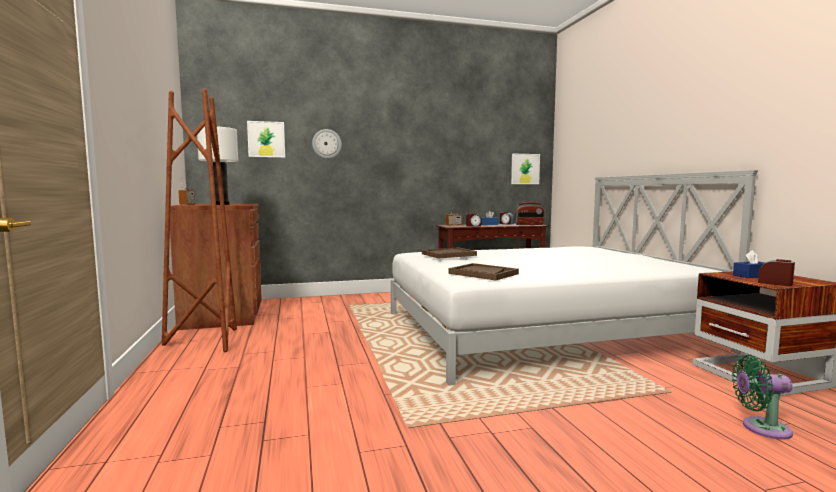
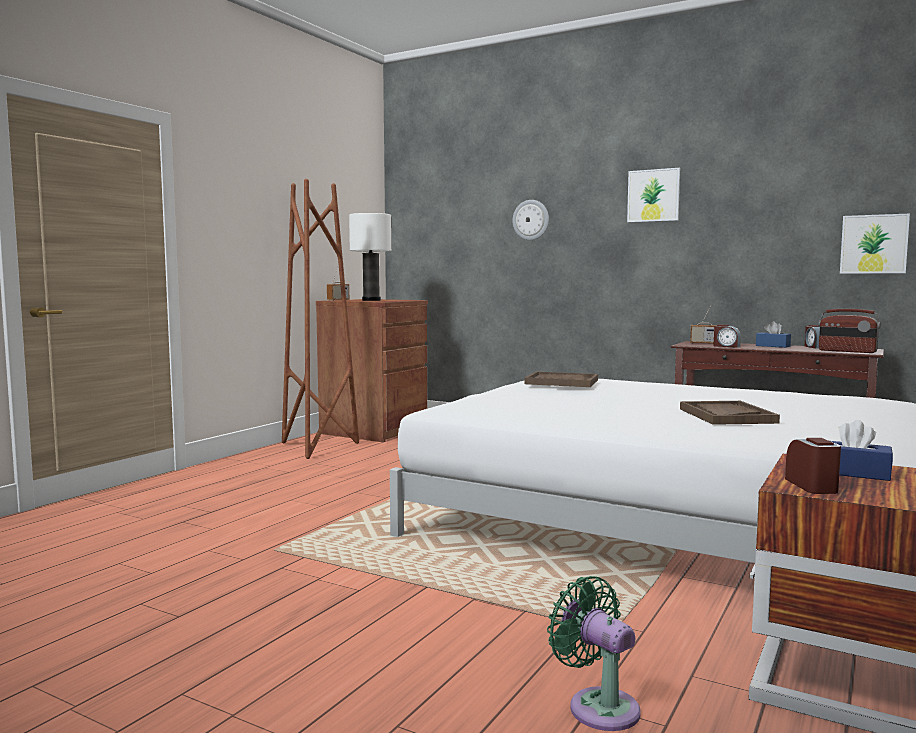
camera: 45 degrees right, 0 degrees up
picture [247,121,285,158] -> picture moved to [627,168,680,222]
brown tray [449,263,519,280] -> brown tray moved to [680,401,780,425]

